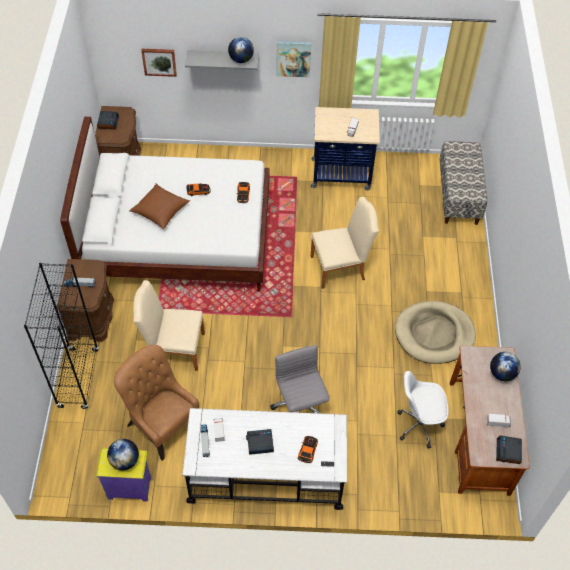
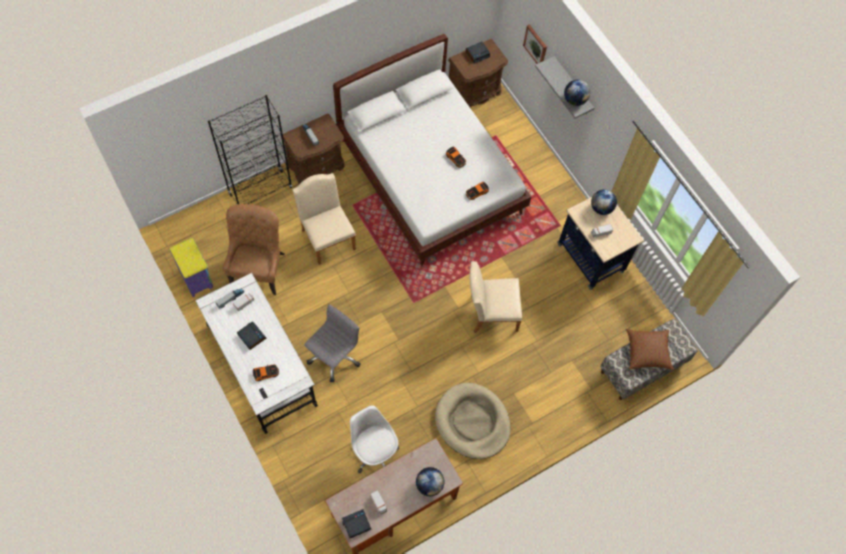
camera: 55 degrees right, 10 degrees up
globe [107,439,139,470] -> globe moved to [591,189,617,215]
brown pillow [129,183,190,230] -> brown pillow moved to [626,329,674,370]
picture [276,41,311,78] -> none
beige chair [311,197,379,289] -> beige chair turned 135 degrees clockwise [470,261,522,333]

